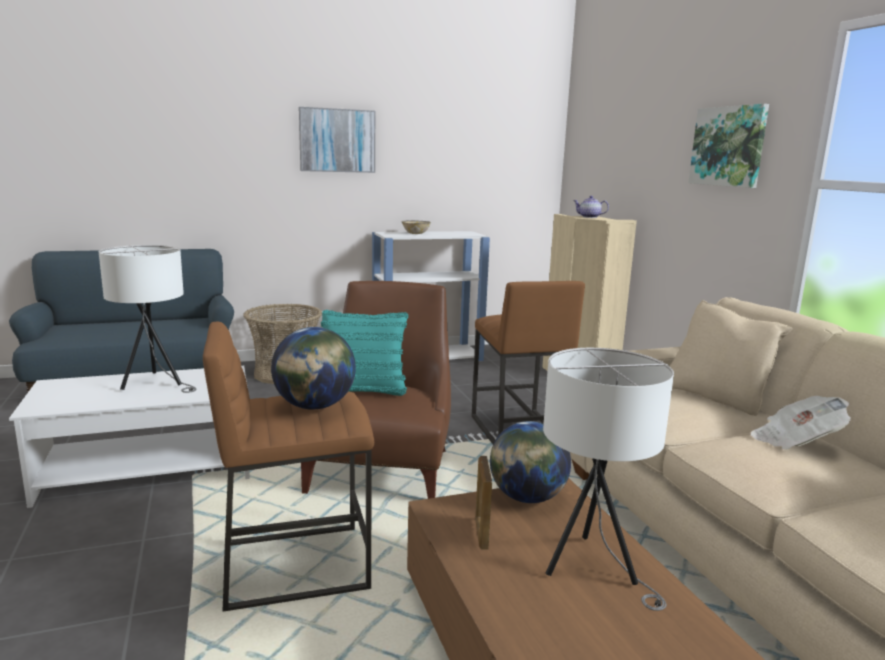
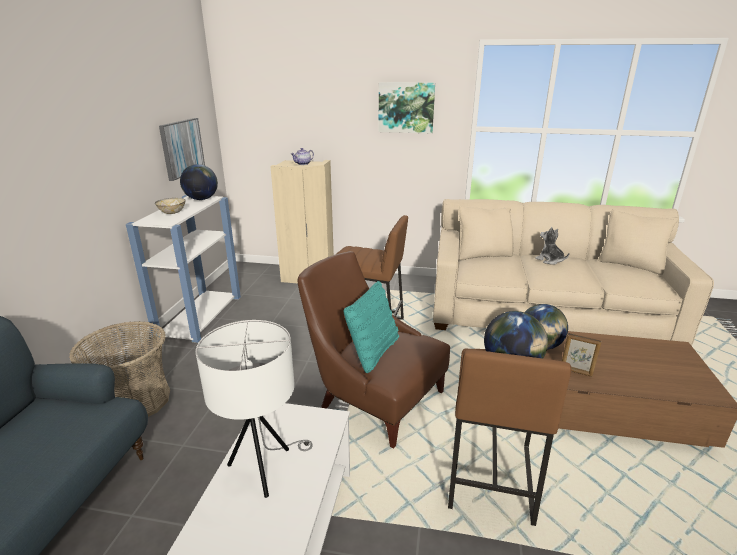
camera: 60 degrees left, 10 degrees up
picture [299,107,375,173] -> picture moved to [159,118,205,181]
white table lamp [543,348,674,611] -> none
newspaper [751,396,851,450] -> plush toy [535,227,570,265]
none -> globe [180,164,218,200]

